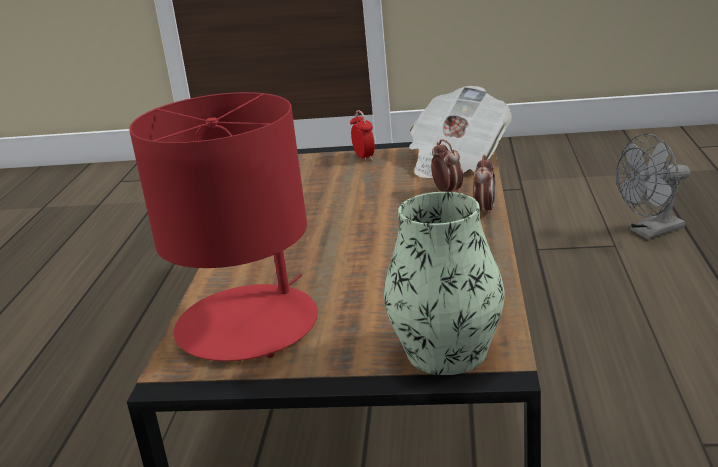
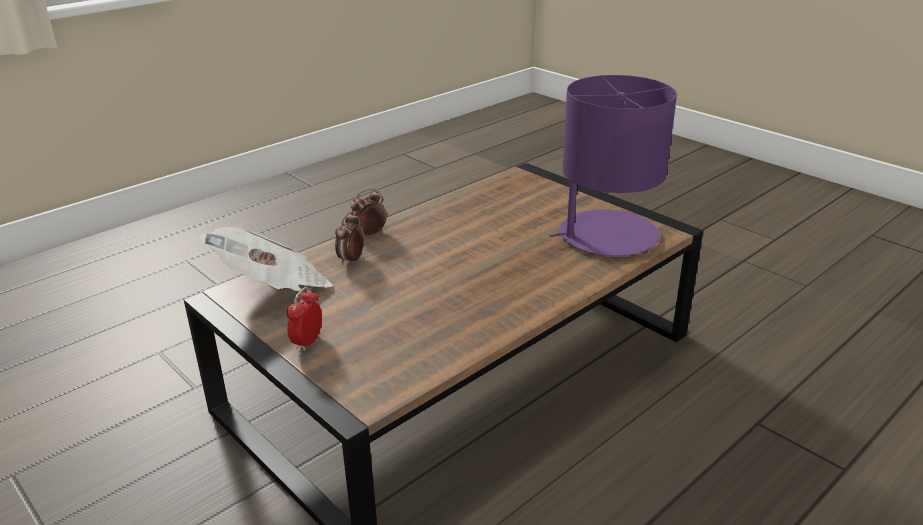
camera: 140 degrees left, 5 degrees up
red table lamp [129,92,318,361] -> purple table lamp [549,75,677,256]
vase [384,192,505,375] -> none
grey fan [616,133,690,239] -> none

